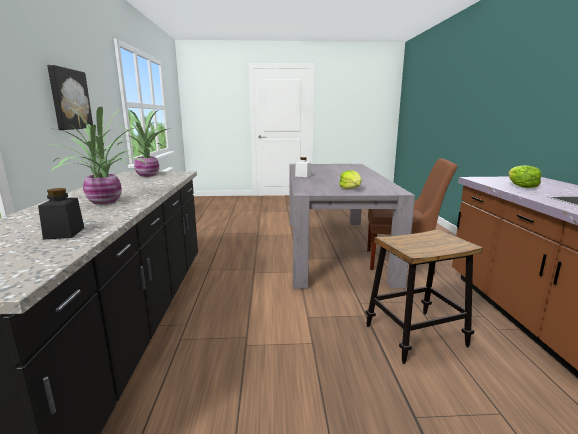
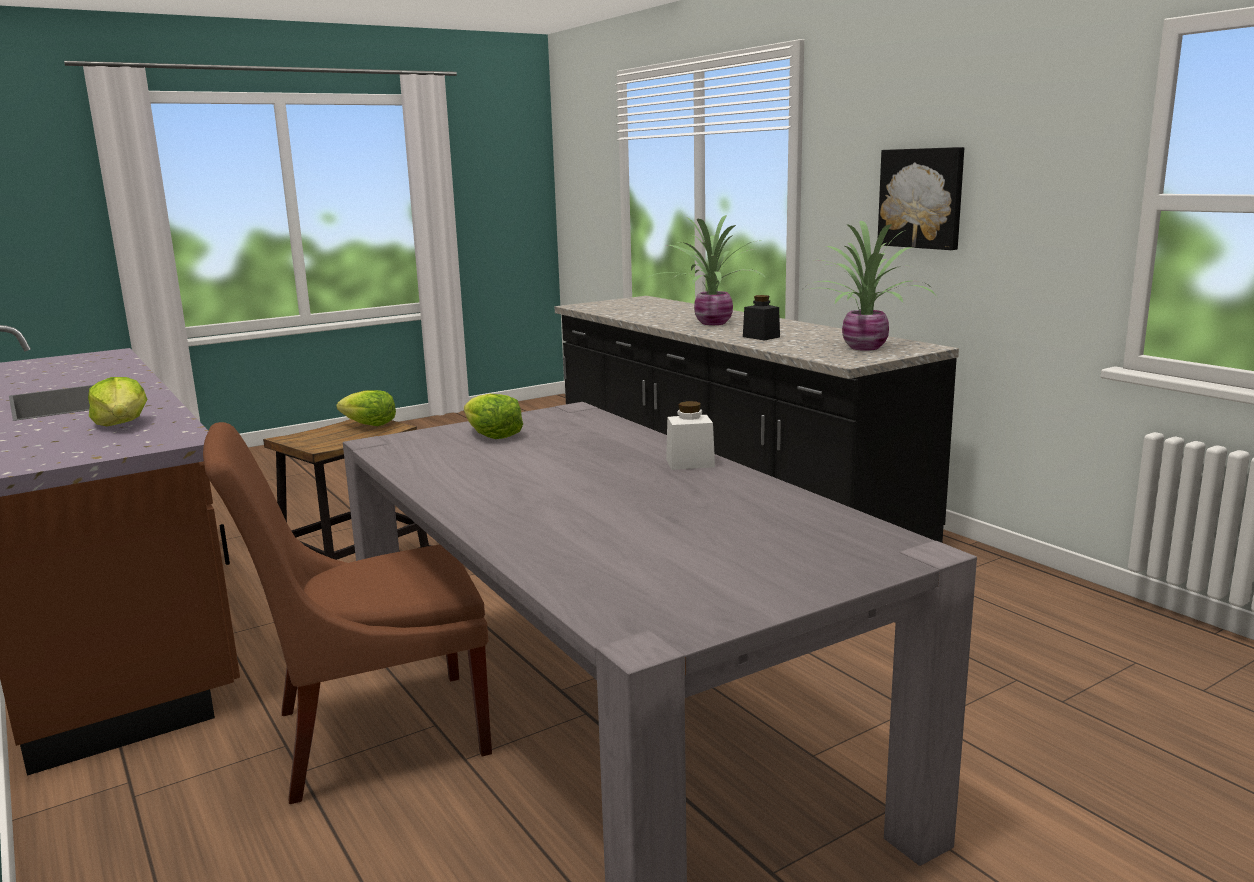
camera: 150 degrees right, 0 degrees up
black jar [38,188,84,240] -> black jar moved to [743,295,780,341]
none -> lettuce [336,390,396,426]

